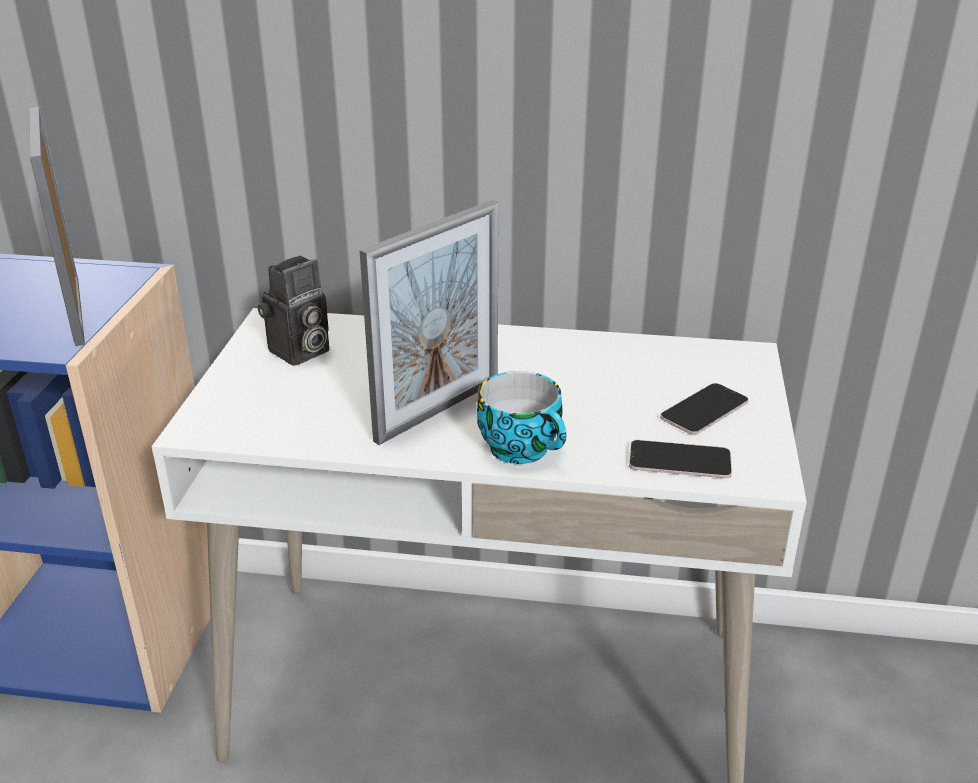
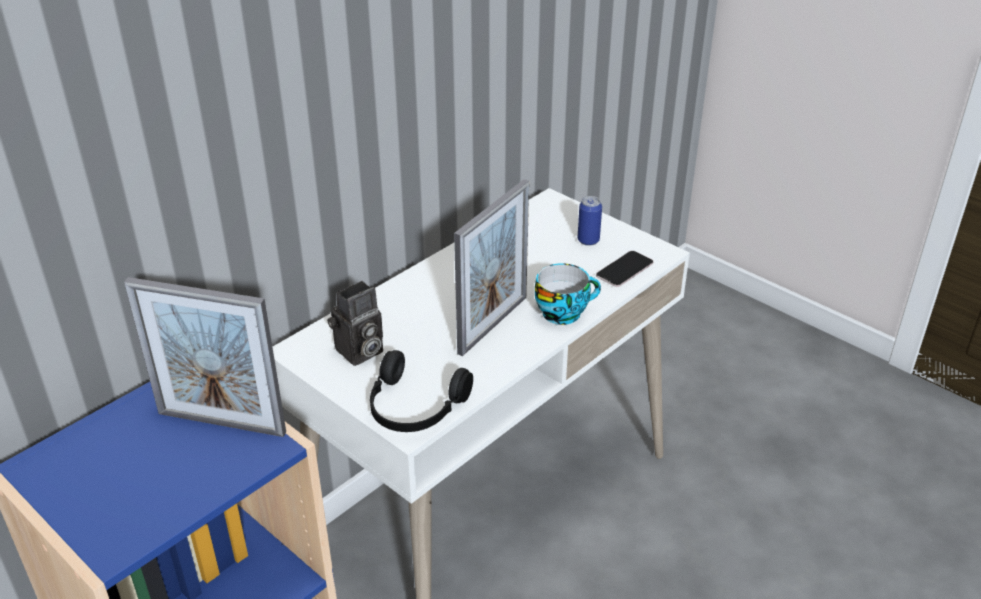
camera: 55 degrees left, 5 degrees up
camera [257,255,330,366] -> camera turned 60 degrees clockwise [327,281,383,366]
picture frame [360,200,499,445] -> picture frame turned 45 degrees clockwise [454,179,529,356]
phone [660,383,749,435] -> can [578,196,602,246]
none -> black headphones [370,350,473,432]

